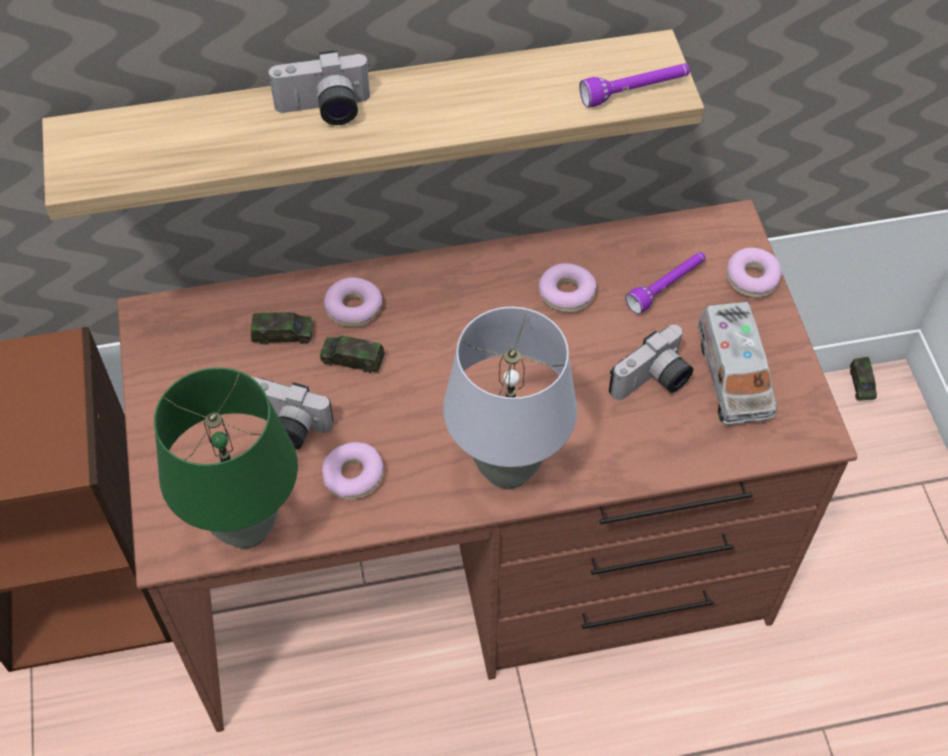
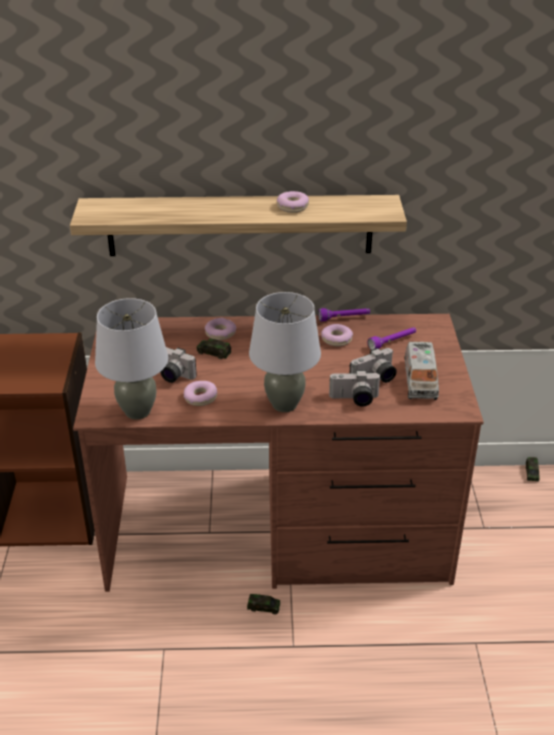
camera: 10 degrees right, 20 degrees down
green table lamp [154,367,298,548] -> grey table lamp [95,298,168,420]
toy car [251,312,313,345] -> toy car moved to [247,594,280,614]
camera [268,50,370,125] -> camera moved to [329,370,380,407]
purple flashlight [579,64,690,108] -> purple flashlight moved to [318,308,370,321]
donut [726,248,782,298] -> donut moved to [277,191,309,213]

